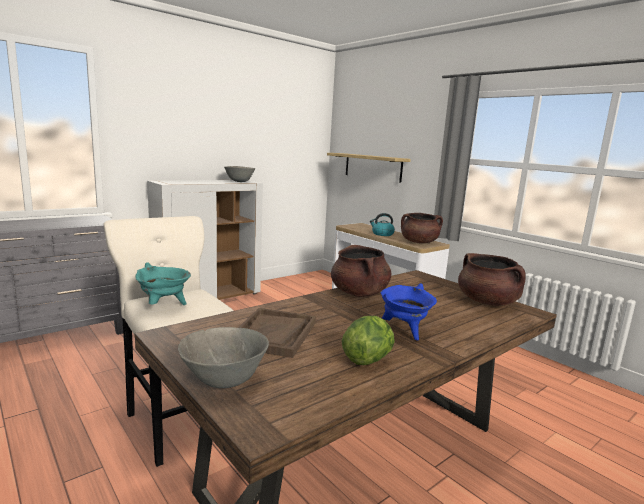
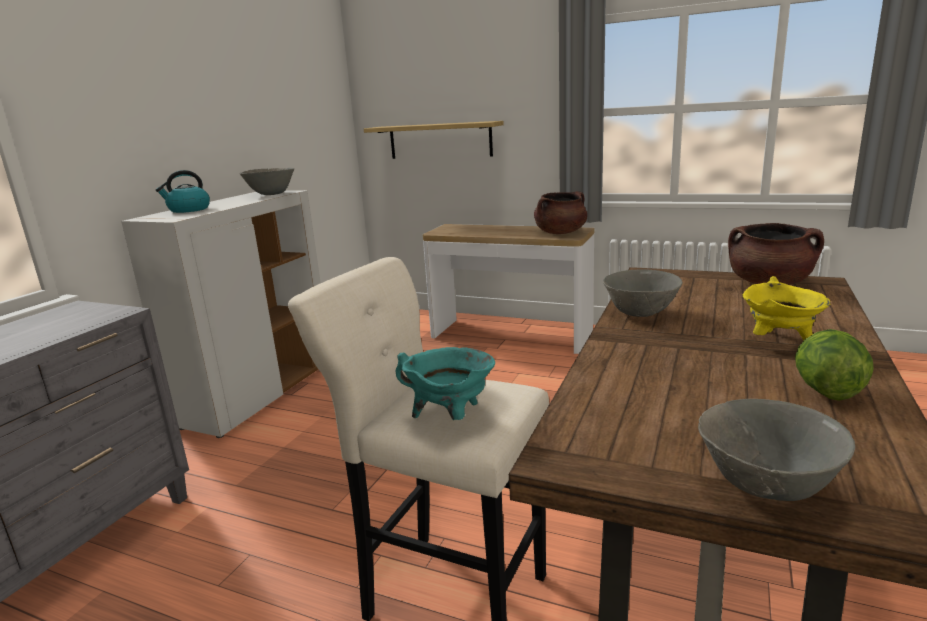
camera: 25 degrees left, 5 degrees up
brown tray [238,308,316,358] -> none
brown cooking pot [331,245,391,297] -> grey bowl [603,269,683,317]
kettle [370,213,395,236] -> kettle moved to [156,170,210,213]
blue cooking pot [380,284,437,340] -> yellow cooking pot [743,276,830,340]

